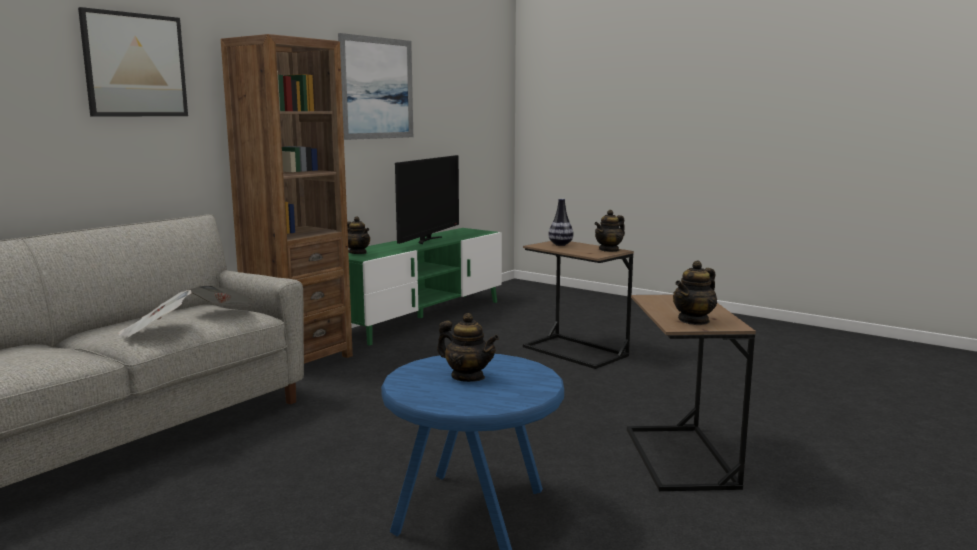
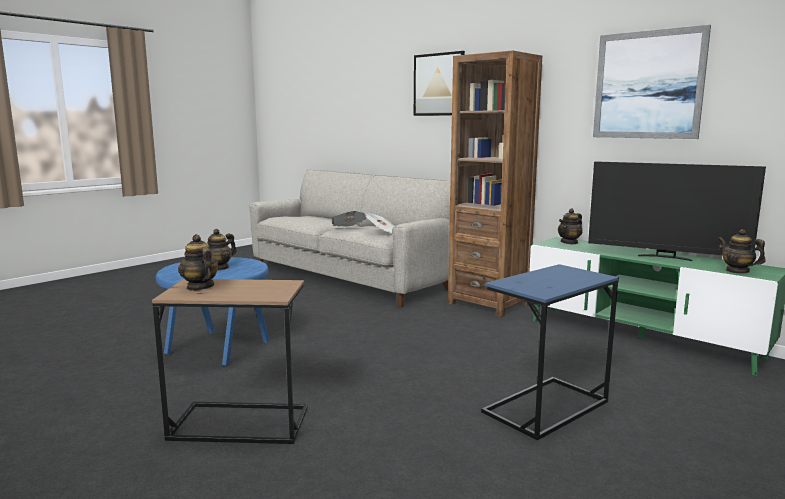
camera: 95 degrees right, 0 degrees up
brown side table [523,241,634,369] -> blue side table [481,264,619,440]
vase [548,198,574,246] -> none
teapot [594,210,625,252] -> teapot moved to [718,229,766,274]

